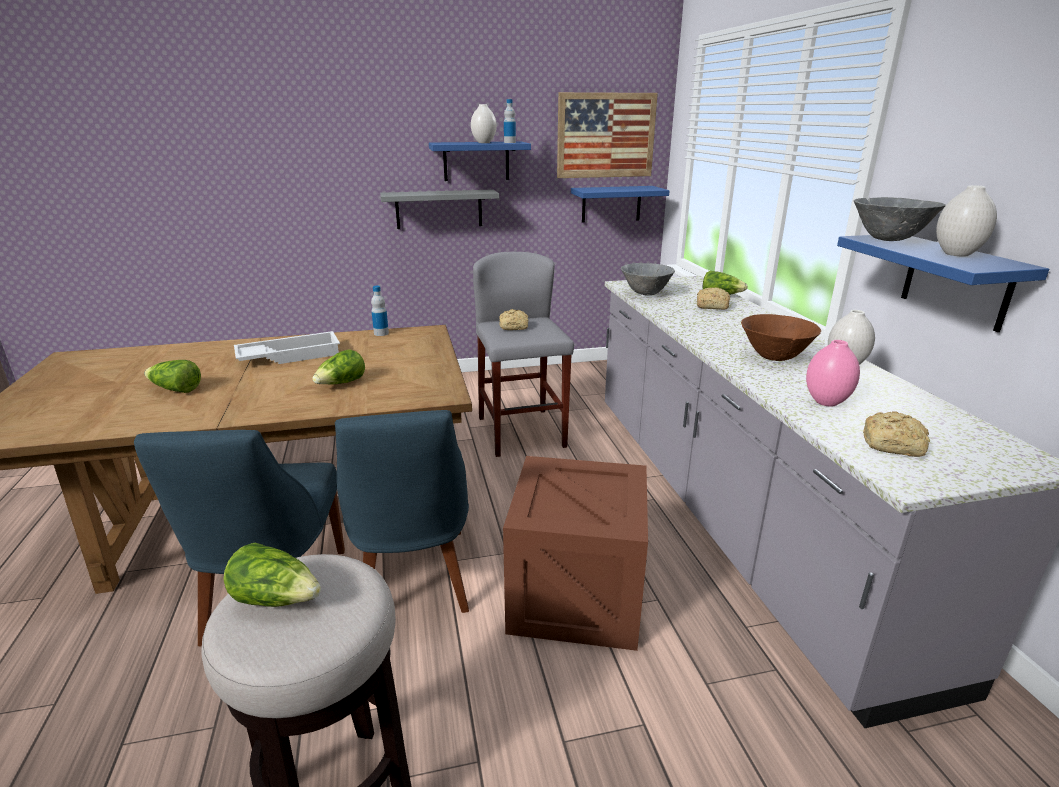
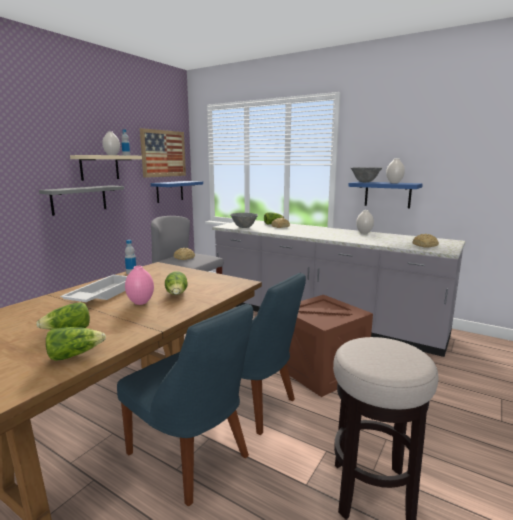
camera: 45 degrees left, 10 degrees down
lettuce [223,543,321,607] -> lettuce moved to [46,327,106,361]
blue shelf [429,142,531,181] -> beige shelf [70,155,142,181]
brown bowl [741,314,821,361] -> none
pink vase [806,340,860,407] -> pink vase moved to [125,266,154,305]

